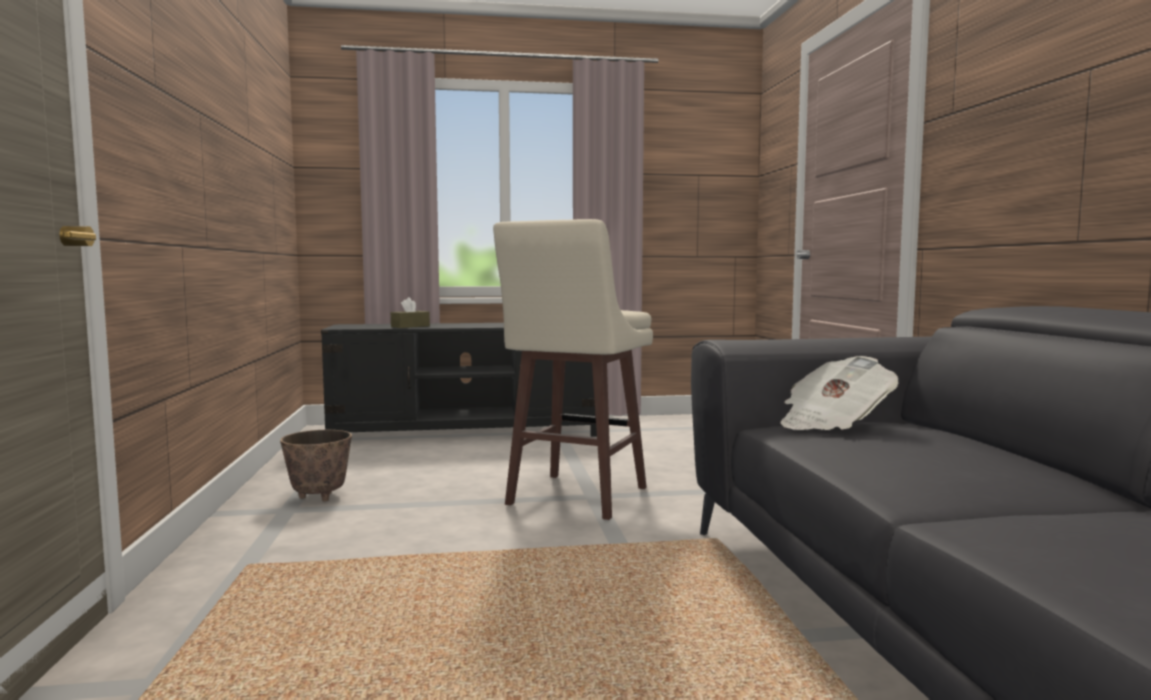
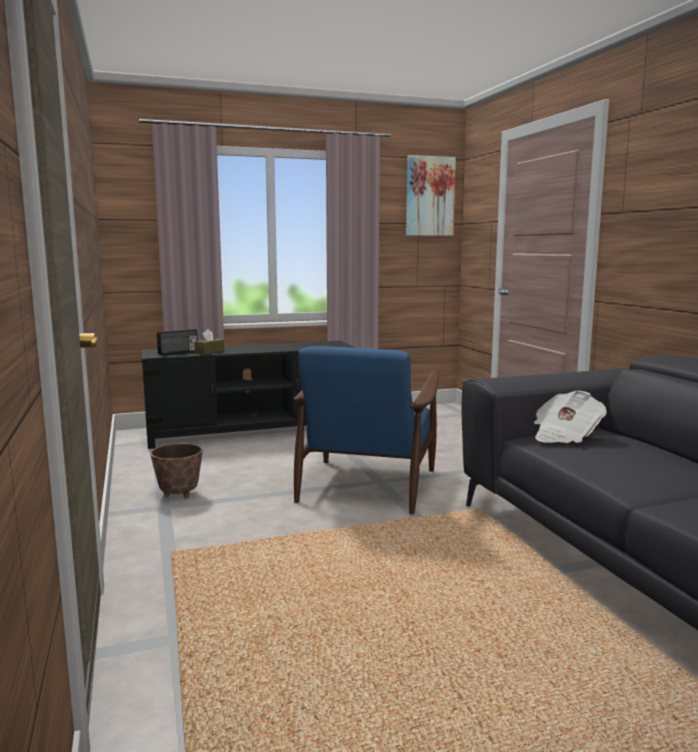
camera: 10 degrees left, 5 degrees up
beige stool [493,219,653,520] -> blue armchair [293,346,439,514]
none -> radio [157,329,198,355]
none -> picture [406,155,456,236]

